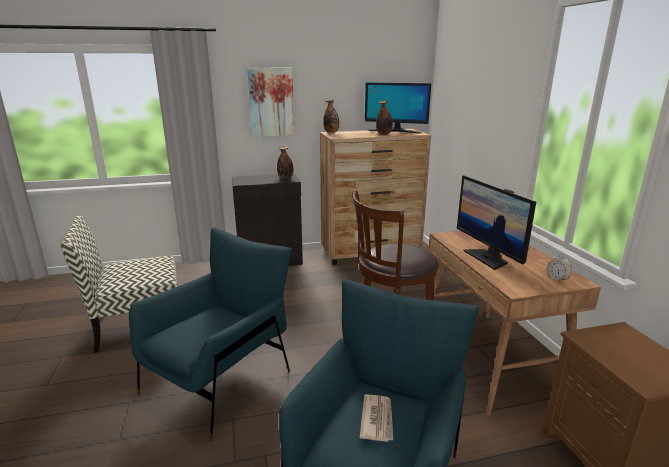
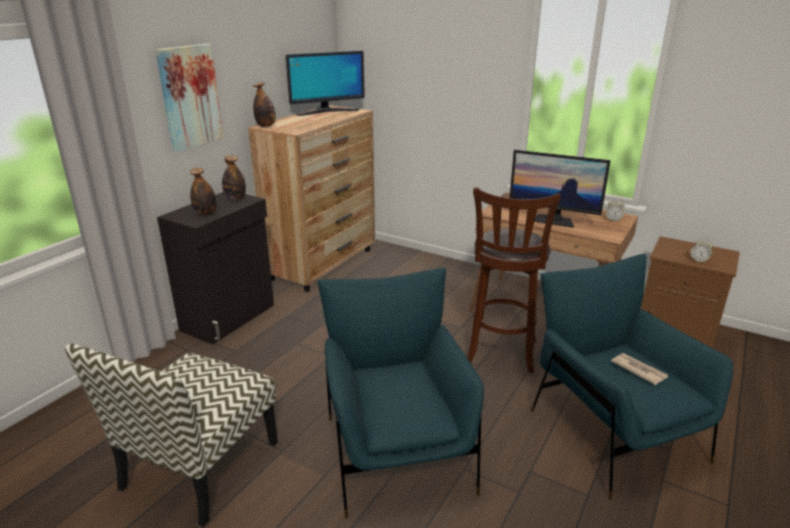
camera: 45 degrees left, 5 degrees up
bottle [376,101,393,135] -> bottle moved to [190,168,217,216]
none -> alarm clock [690,238,714,263]

